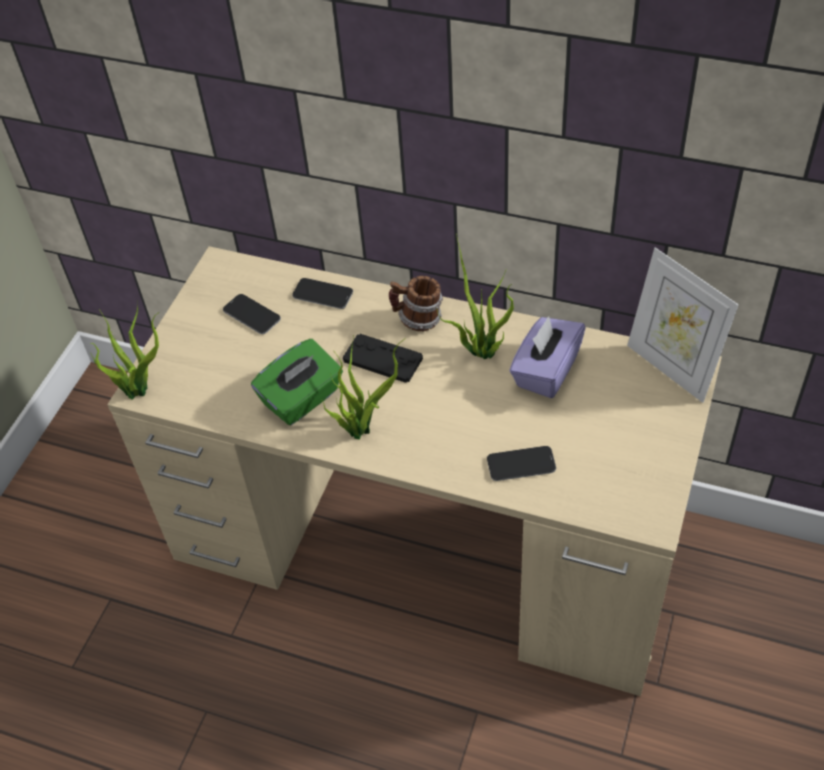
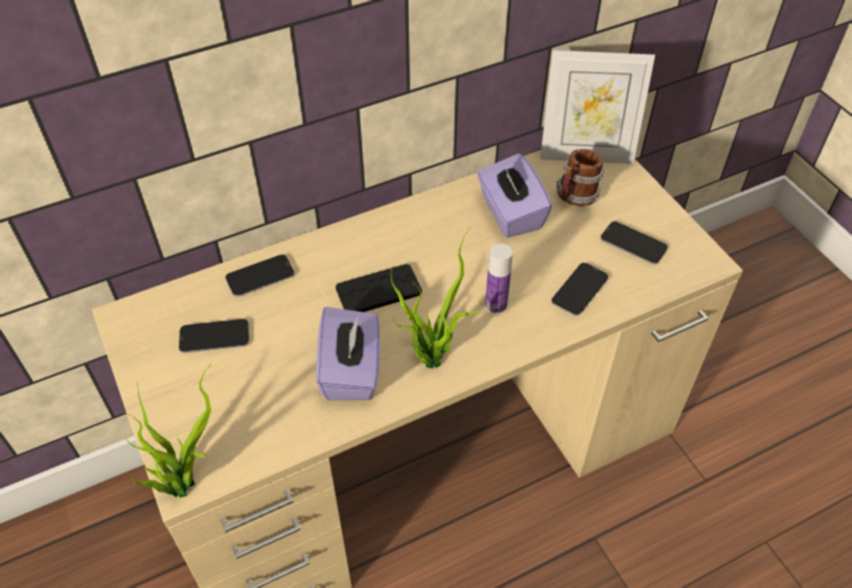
camera: 50 degrees left, 0 degrees up
green tissue box [251,339,343,425] -> purple tissue box [316,307,380,400]
mug [389,276,443,331] -> mug moved to [556,149,604,206]
potted plant [436,233,514,359] -> none
none -> bottle [485,243,513,314]
none -> phone [600,221,668,264]

